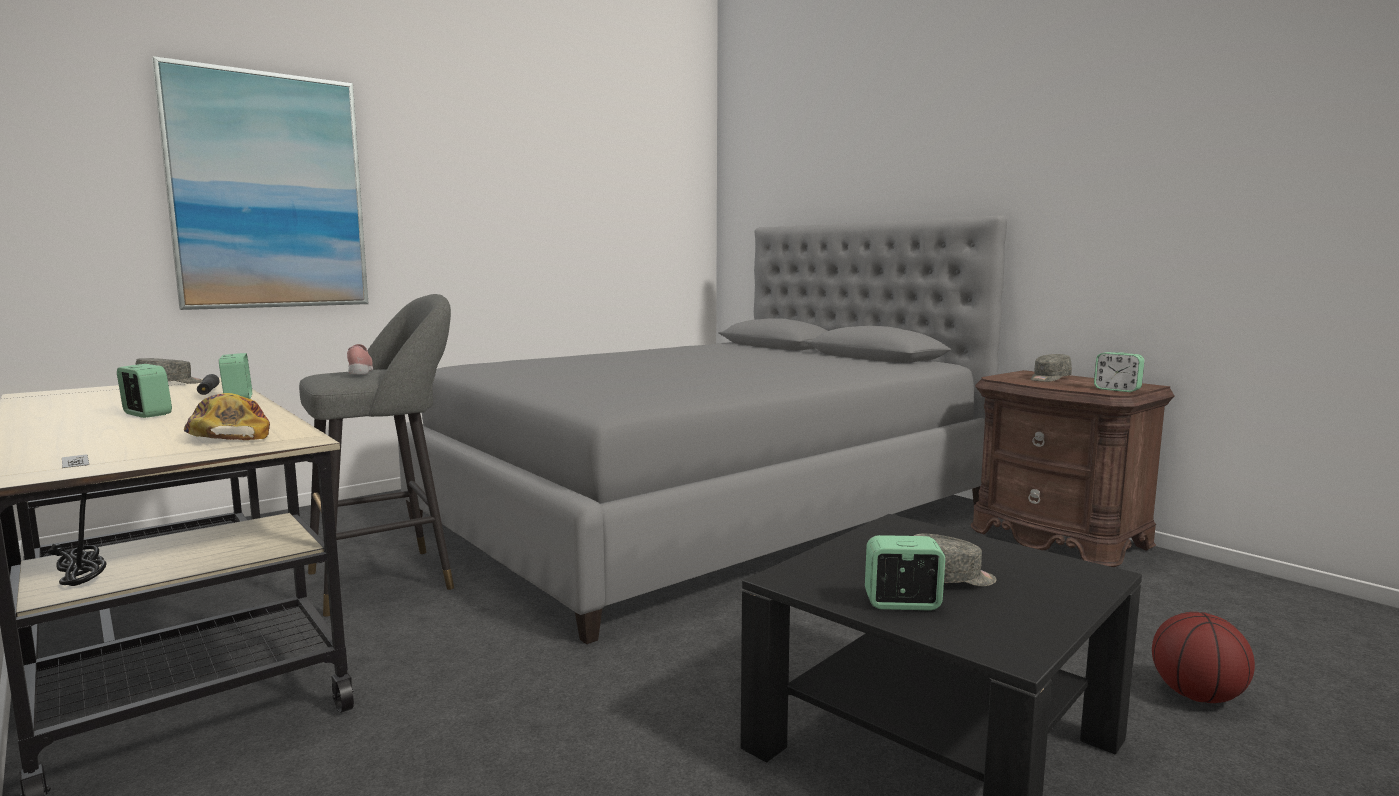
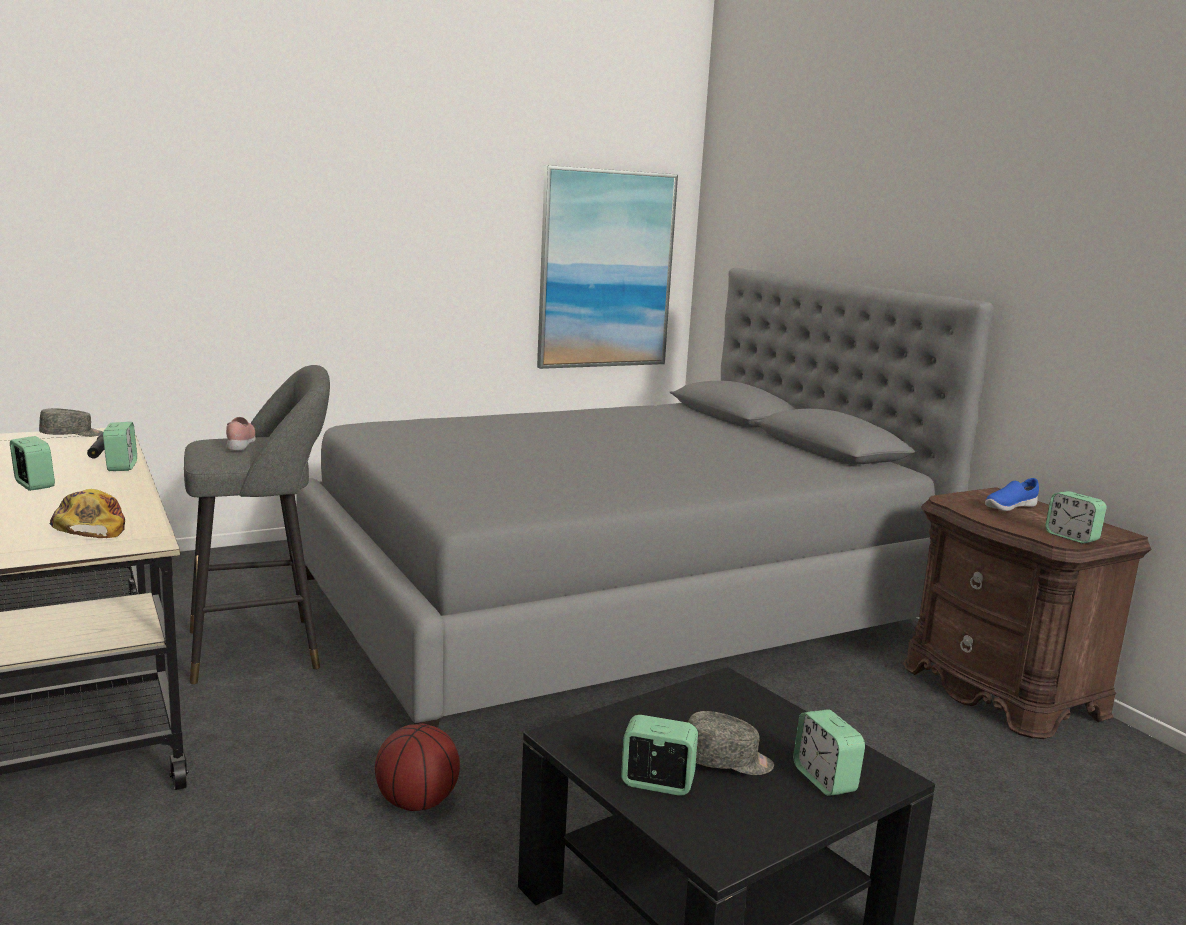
camera: 10 degrees right, 5 degrees up
picture [152,56,369,310] -> picture moved to [537,165,678,369]
grey cap [1031,354,1072,382] -> blue shoe [985,478,1039,511]
basketball [1152,612,1255,703] -> basketball moved to [375,724,460,811]
none -> alarm clock [793,709,865,796]

